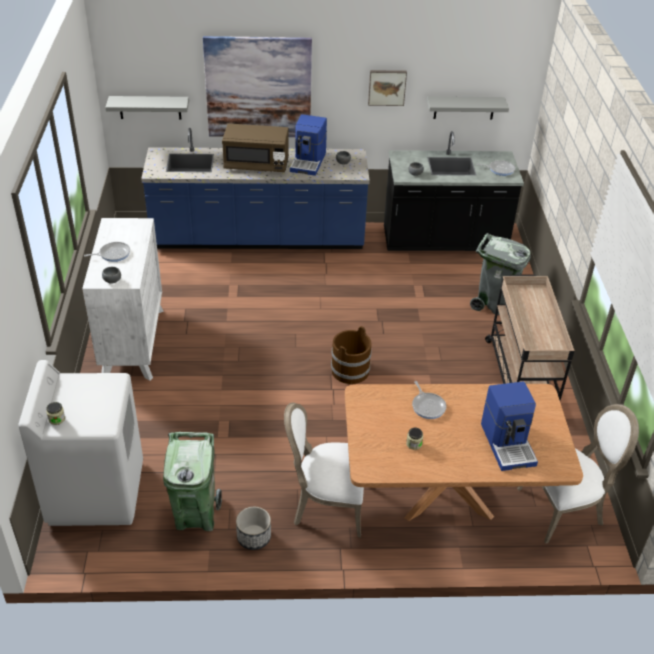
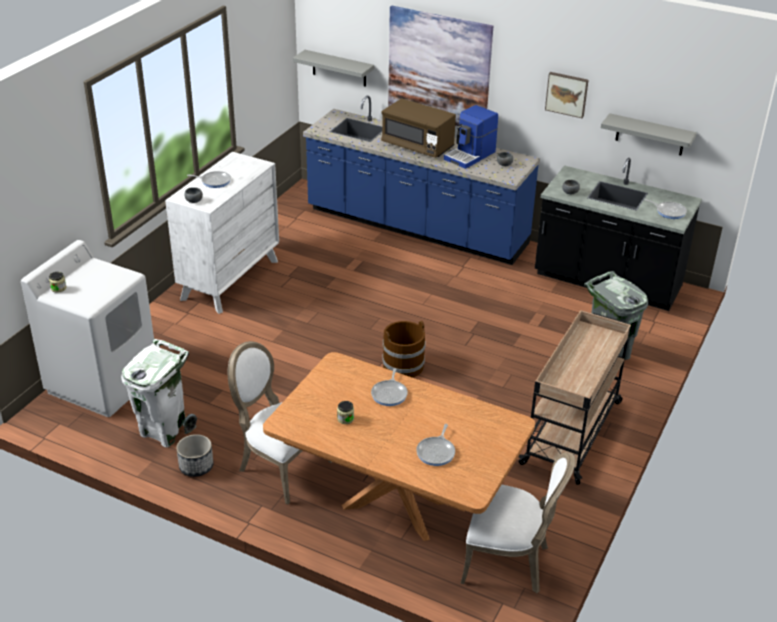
camera: 30 degrees right, 5 degrees down
green trash can [163,432,222,531] -> white trash can [121,339,197,447]
coffee machine [481,382,538,471] -> frying pan [416,424,455,466]

